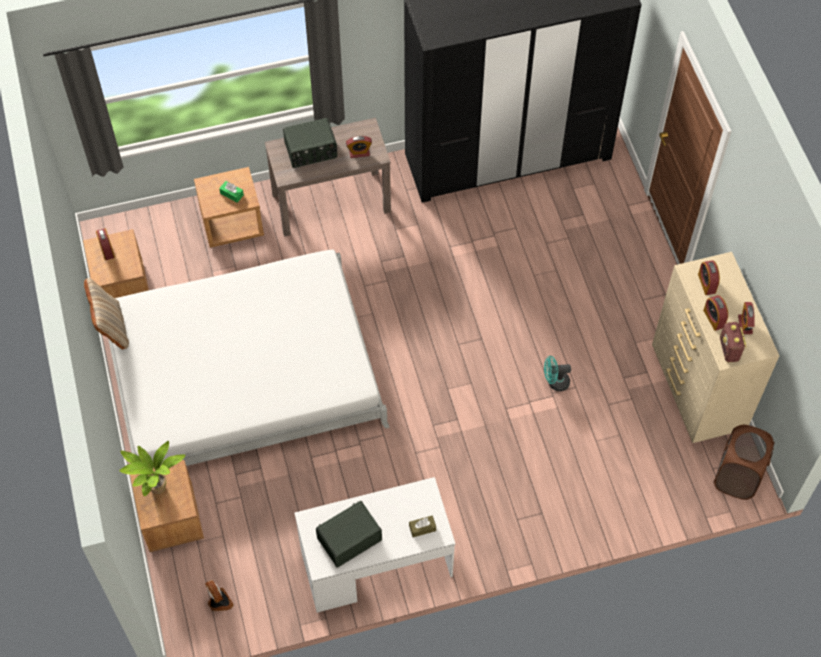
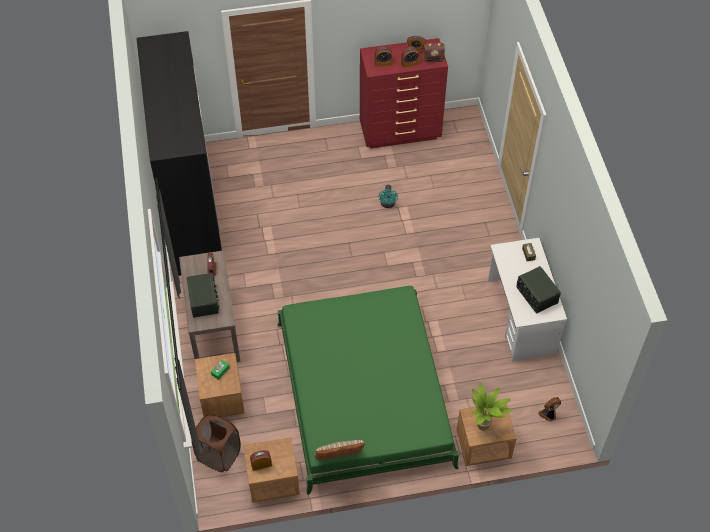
camera: 85 degrees left, 5 degrees down
white bed [108,250,390,467] -> green bed [277,286,459,495]
beige dresser [652,252,779,443] -> red dresser [360,38,448,149]
brown laundry basket [713,425,775,500] -> brown laundry basket moved to [192,414,241,472]

